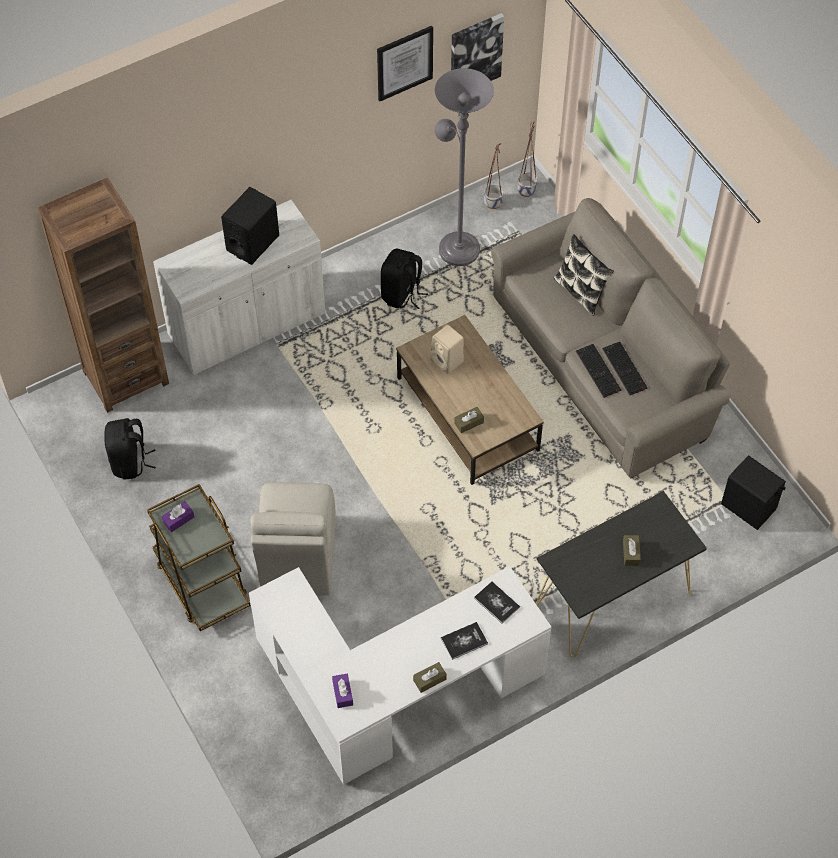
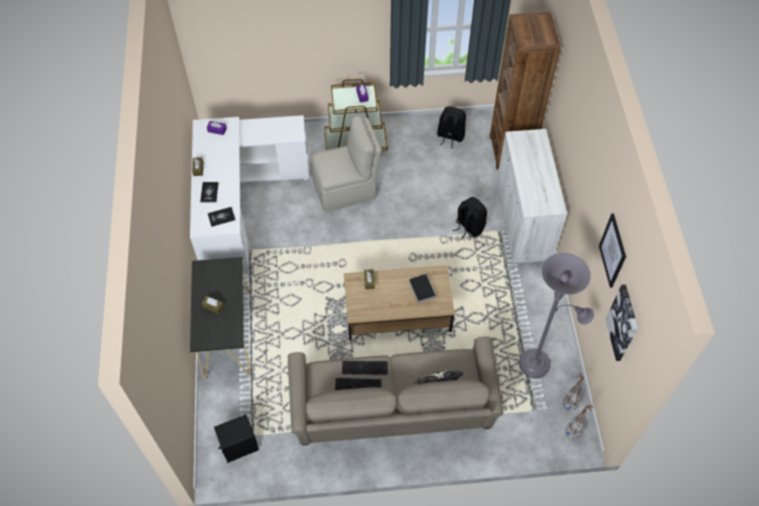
camera: 115 degrees right, 0 degrees up
black speaker [221,187,279,265] -> none
beige chair [250,482,335,595] -> beige chair turned 135 degrees clockwise [311,116,382,212]
black backpack [381,248,428,309] -> black backpack moved to [452,197,487,240]
beige speaker [430,325,464,374] -> book [409,273,436,303]

